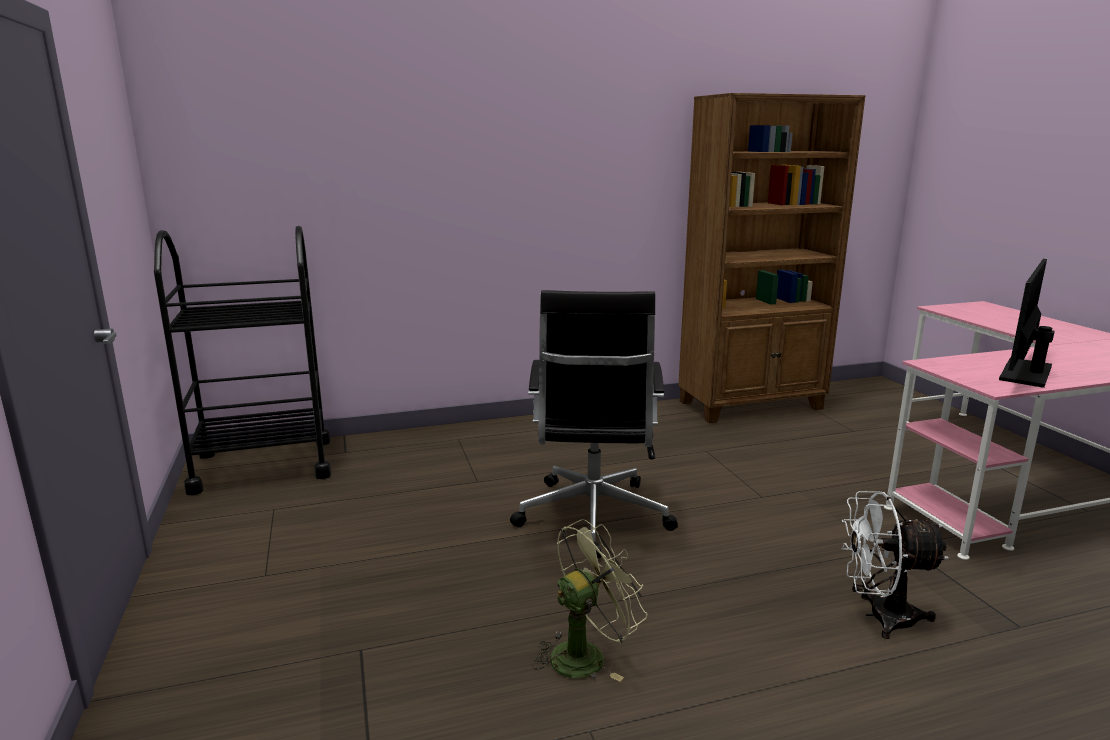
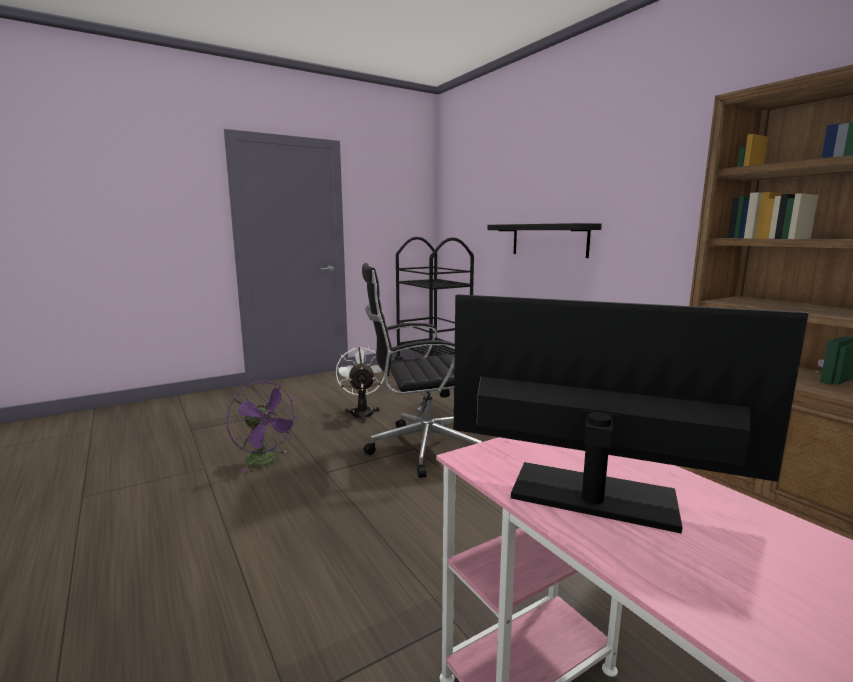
camera: 75 degrees right, 5 degrees down
green fan [532,519,648,682] -> purple fan [227,381,299,473]
white fan [842,491,948,639] -> white fan moved to [336,347,384,423]
none -> black shelf [487,223,602,258]

